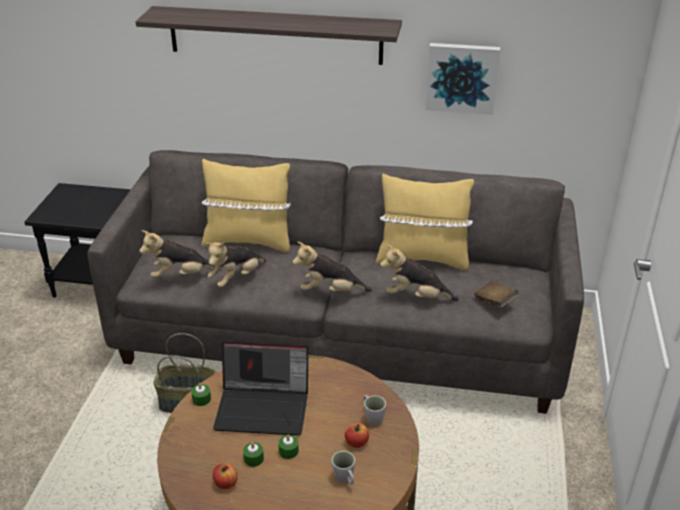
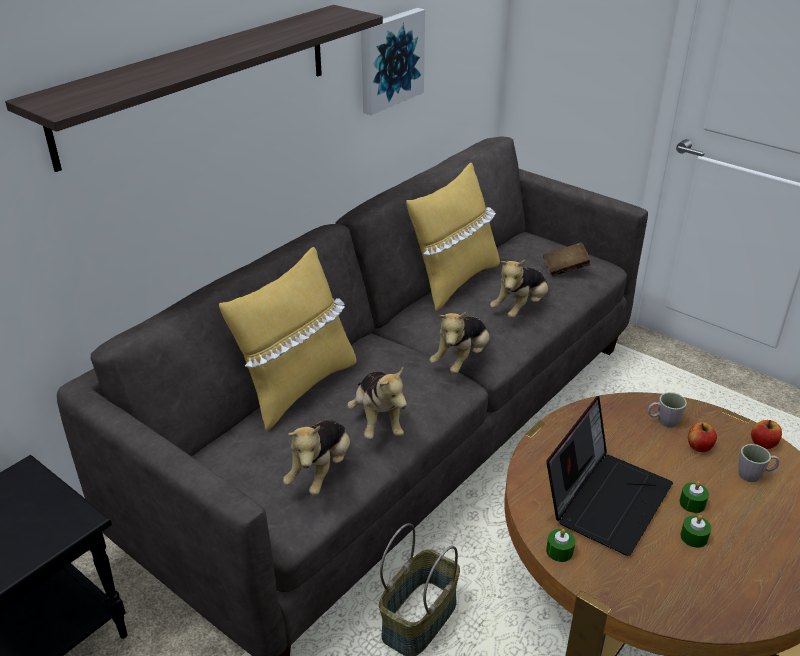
camera: 60 degrees left, 0 degrees up
apple [213,463,238,489] -> apple moved to [751,420,782,449]

